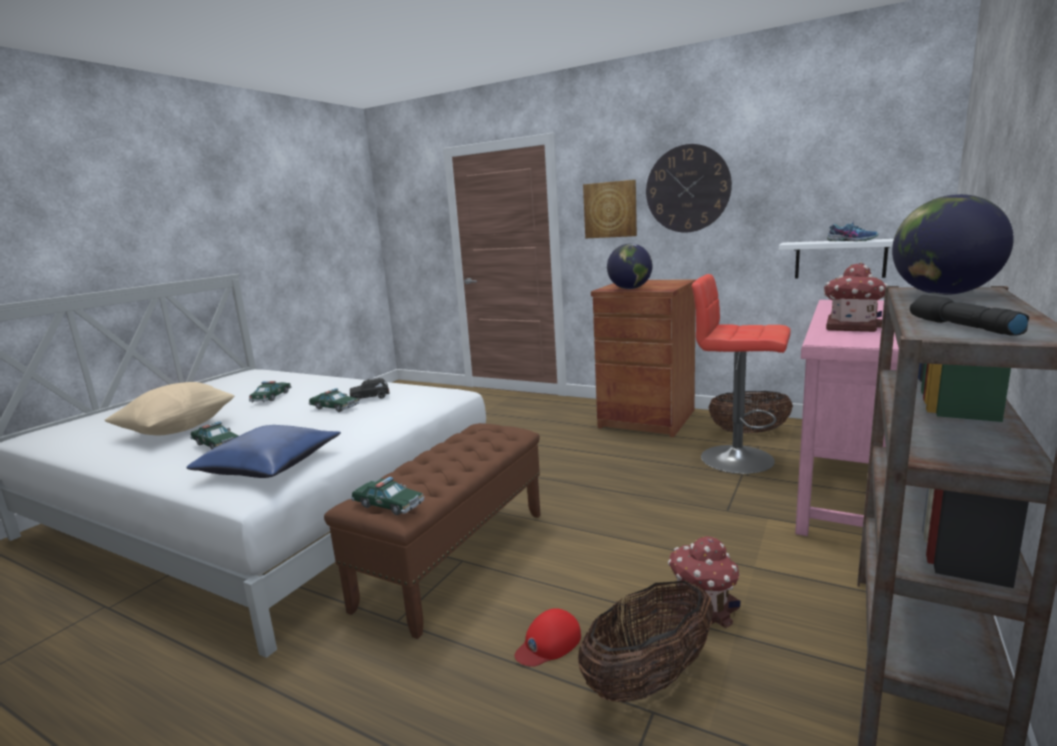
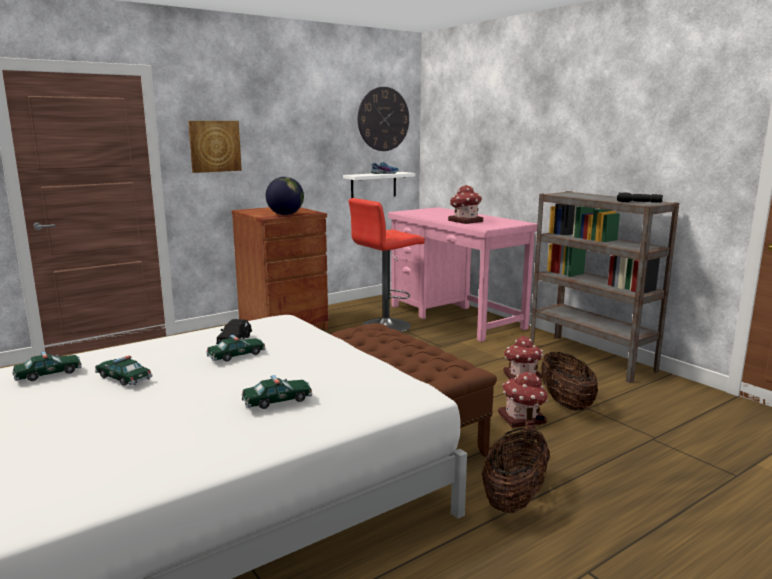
camera: 65 degrees left, 0 degrees up
beige pillow [104,382,234,435] -> none
blue pillow [186,425,341,478] -> none
toy car [351,477,424,515] -> toy car moved to [12,352,82,381]
red cap [515,608,581,667] -> toy house [498,372,548,429]
wall clock [646,144,732,233] -> wall clock moved to [358,87,409,151]
basket [708,391,793,433] -> basket moved to [481,428,550,513]
globe [892,194,1014,295] -> none

